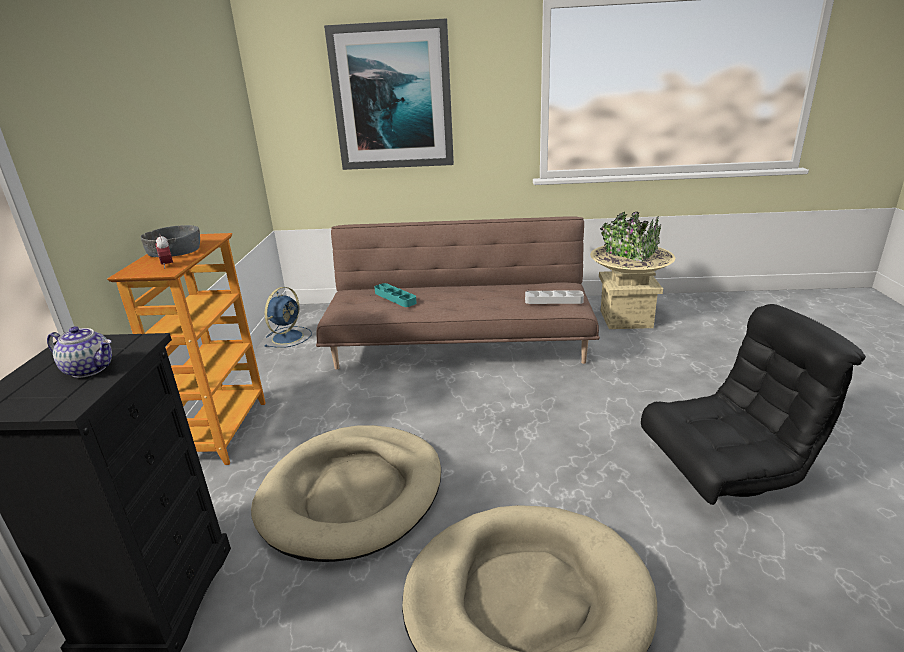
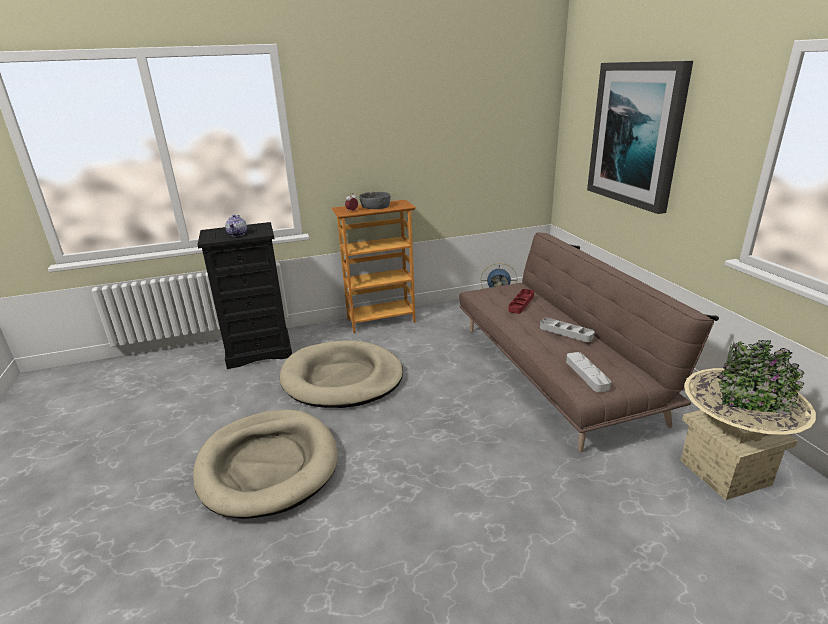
camera: 70 degrees right, 0 degrees up
turquoise tray [374,283,417,307] -> red tray [508,289,534,314]
black armchair [641,304,866,505] -> none
none -> grey tray [540,318,595,342]

